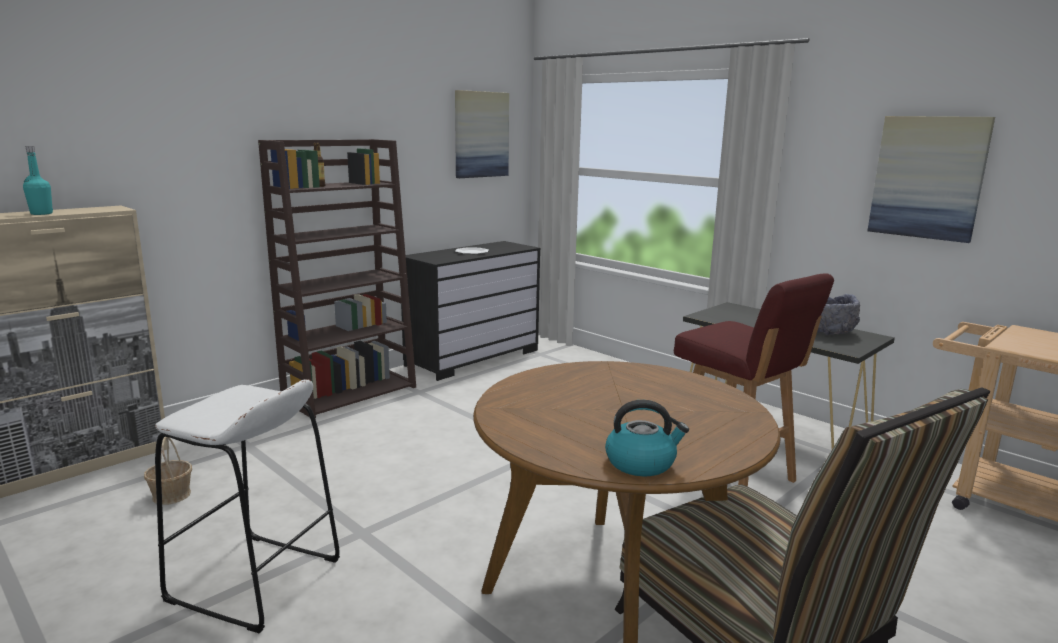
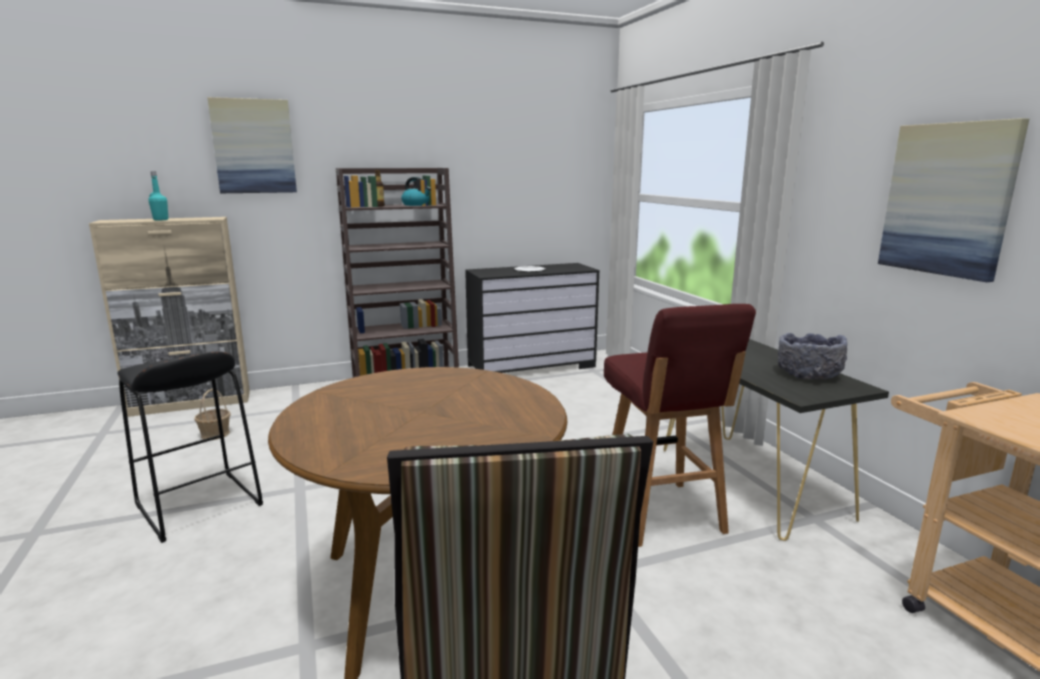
camera: 25 degrees right, 0 degrees up
white stool [155,379,340,633] -> black stool [118,351,263,543]
picture [455,90,509,178] -> picture moved to [207,97,297,193]
kettle [605,400,689,476] -> kettle moved to [401,177,431,206]

